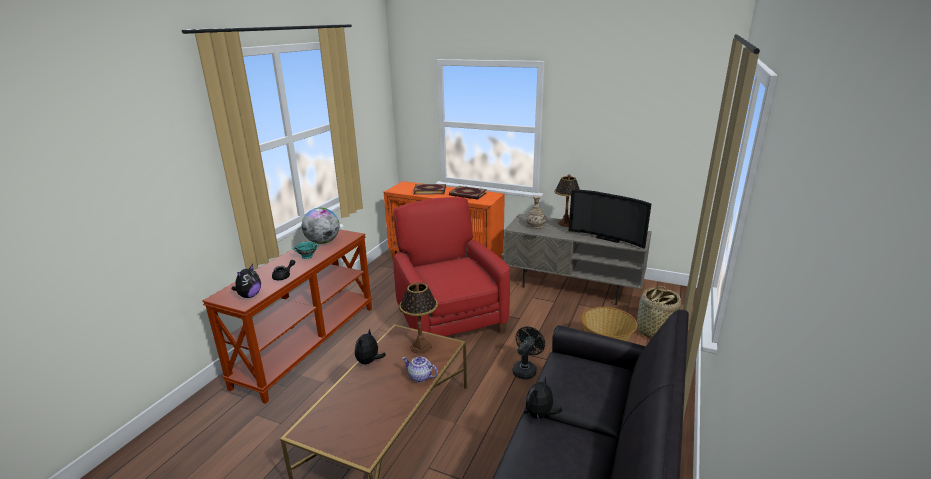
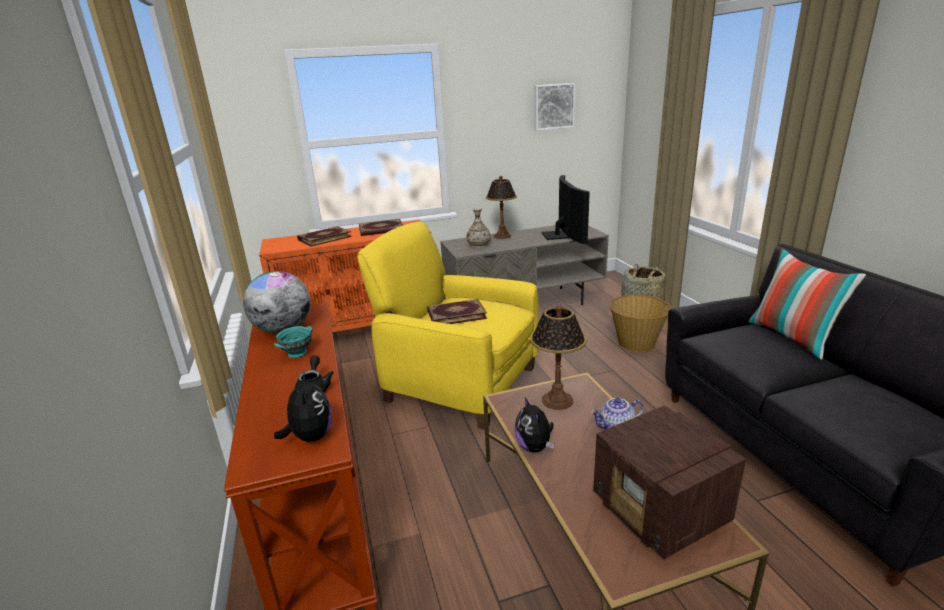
camera: 40 degrees left, 0 degrees up
red armchair [393,197,510,336] -> yellow armchair [357,221,539,430]
black fan [512,327,545,379] -> none
plush toy [526,377,563,421] -> none
television [569,189,651,249] -> television turned 90 degrees counterclockwise [541,175,590,244]
none -> book [427,299,487,324]
none -> picture [534,83,575,131]
none -> radio [593,406,746,559]
none -> pillow [748,248,866,360]

